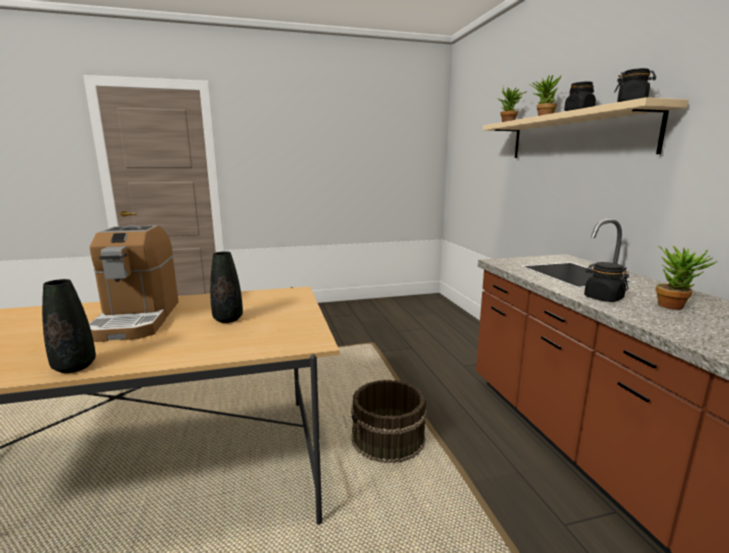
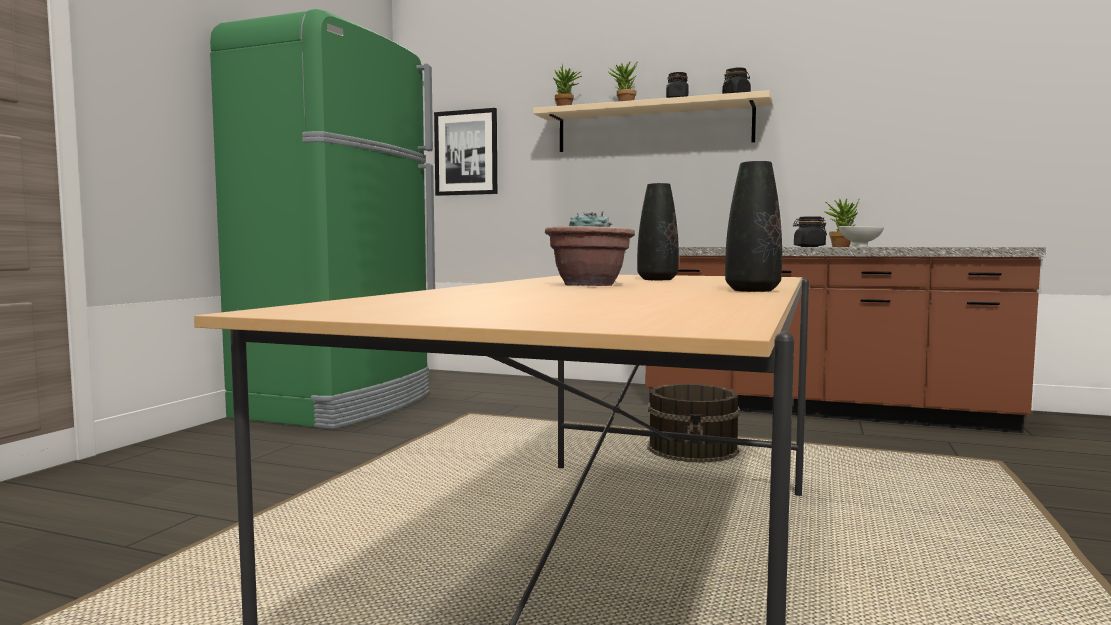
camera: 55 degrees left, 10 degrees down
coffee machine [89,225,179,342] -> potted plant [545,211,635,286]
none -> green fridge [210,9,435,429]
none -> picture [434,108,497,196]
none -> white bowl [838,226,884,247]

